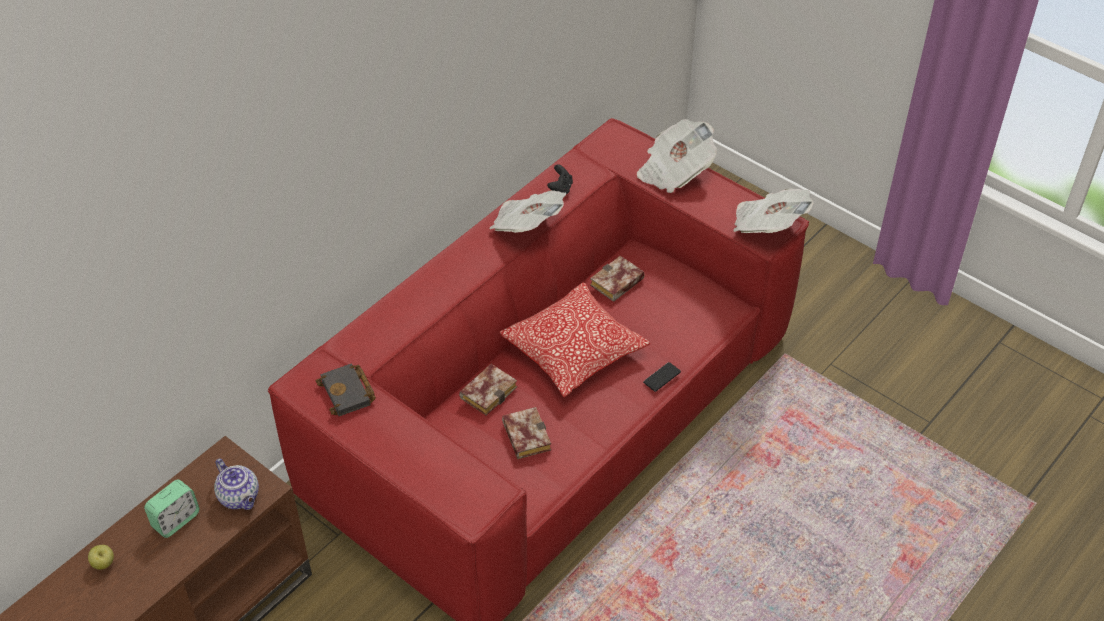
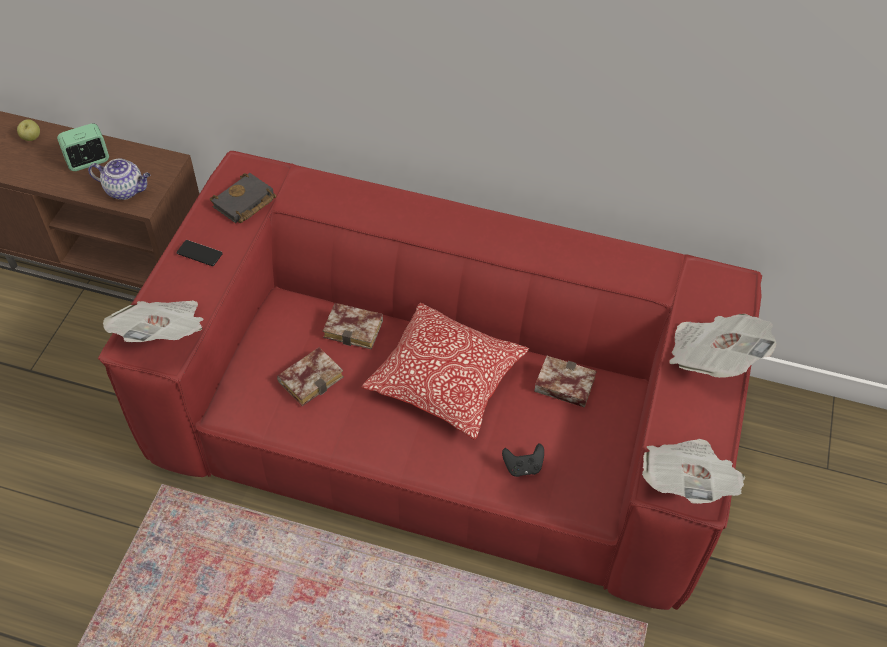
camera: 65 degrees right, 5 degrees up
alarm clock [144,479,200,538] -> alarm clock turned 135 degrees clockwise [57,123,109,171]
teapot [214,458,259,510] -> teapot turned 105 degrees counterclockwise [88,158,151,200]
newspaper [490,190,566,233] -> newspaper moved to [103,300,203,342]
black game controller [547,164,573,194] -> black game controller moved to [502,443,544,477]
phone [643,362,681,392] -> phone moved to [177,240,223,266]

